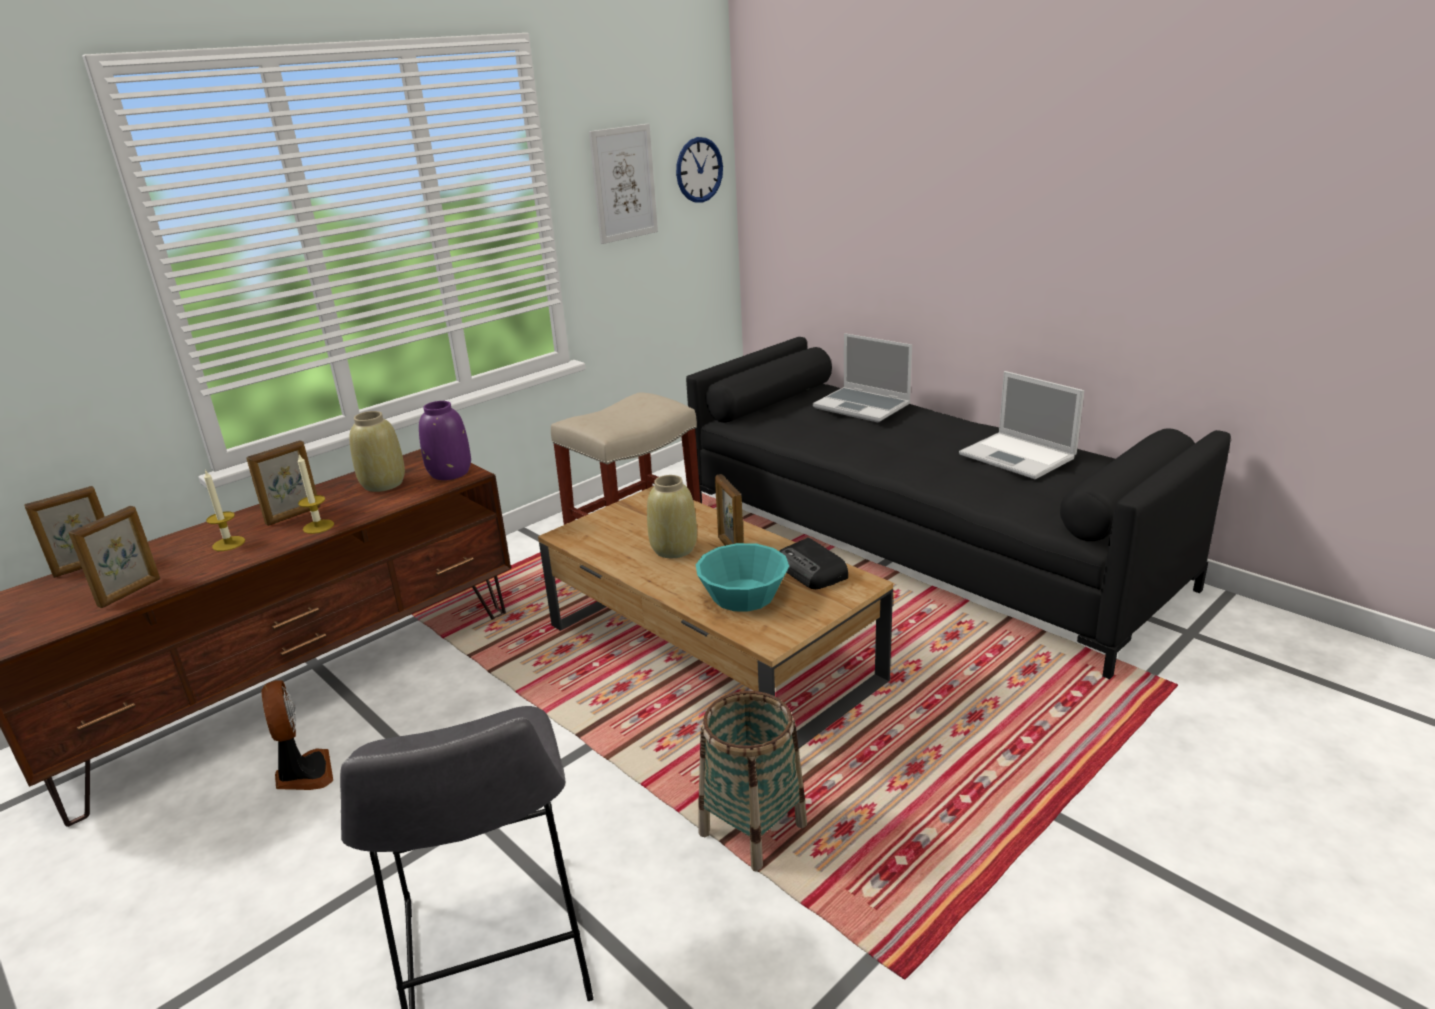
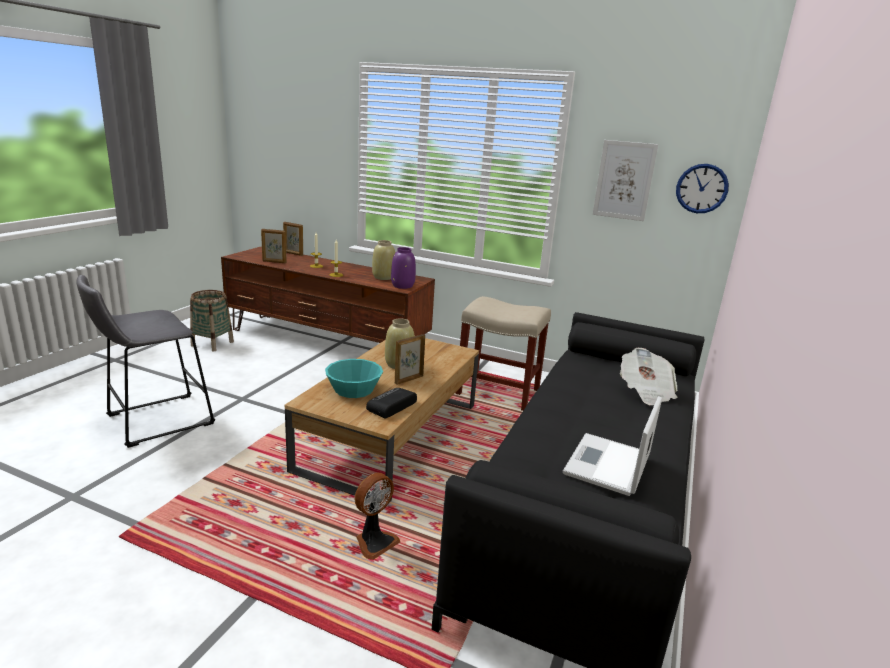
camera: 65 degrees right, 5 degrees down
picture frame [246,440,320,526] -> none
fan [261,680,333,790] -> fan moved to [355,473,400,560]
basket [698,691,807,872] -> basket moved to [190,290,234,351]
laptop [813,333,912,423] -> newspaper [620,348,678,405]

